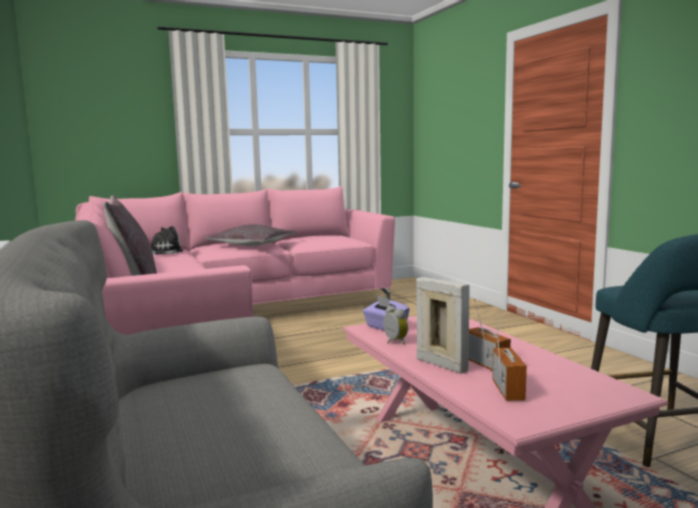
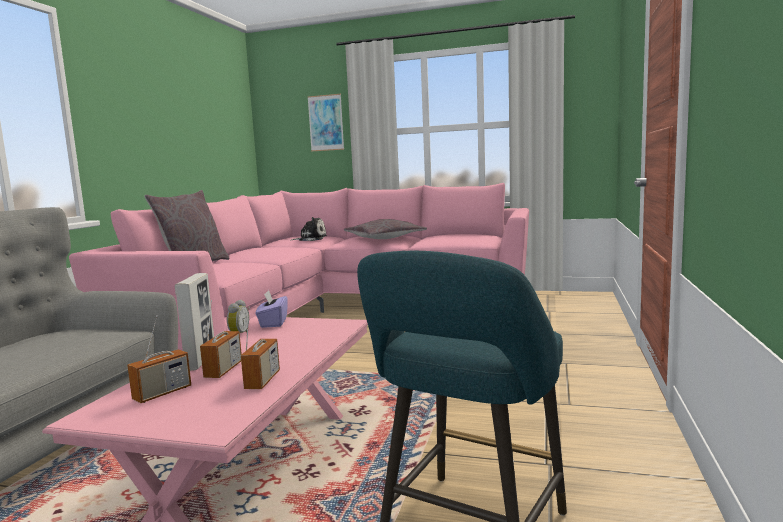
camera: 40 degrees right, 0 degrees up
none -> radio [241,306,280,389]
none -> picture [307,94,344,151]

